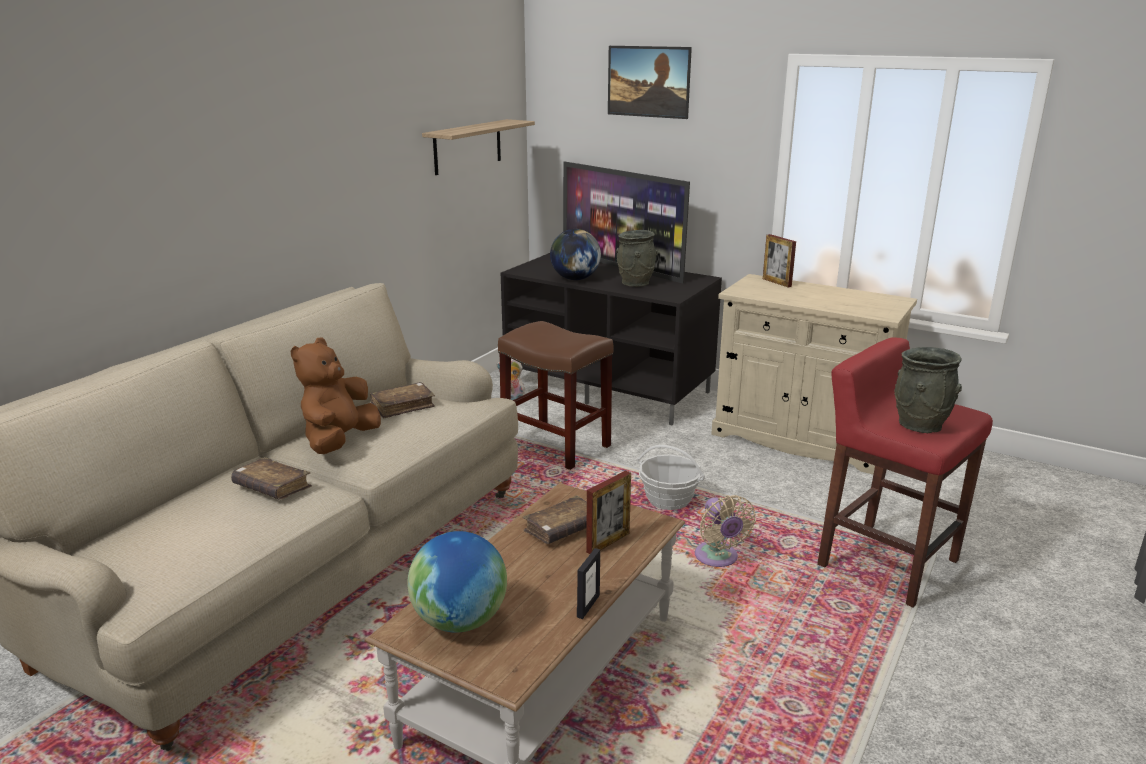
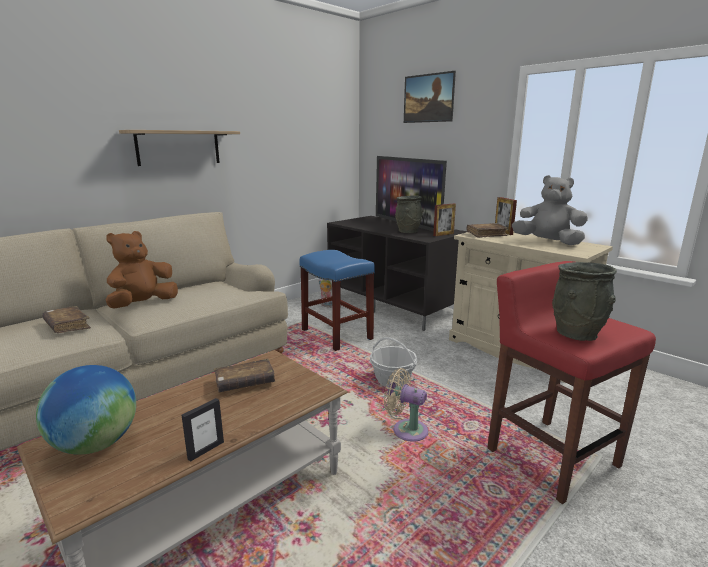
camera: 15 degrees right, 5 degrees down
brown book [370,382,435,419] -> brown book moved to [467,223,509,238]
shelf [422,119,535,175] -> shelf moved to [119,130,240,166]
brown stool [498,321,613,470] -> blue stool [300,250,375,351]
globe [550,229,601,280] -> none
picture frame [586,470,631,554] -> picture frame moved to [433,204,456,236]
beige fan [695,495,756,567] -> beige fan turned 120 degrees clockwise [384,368,428,442]
none -> grey plush toy [512,175,588,245]

